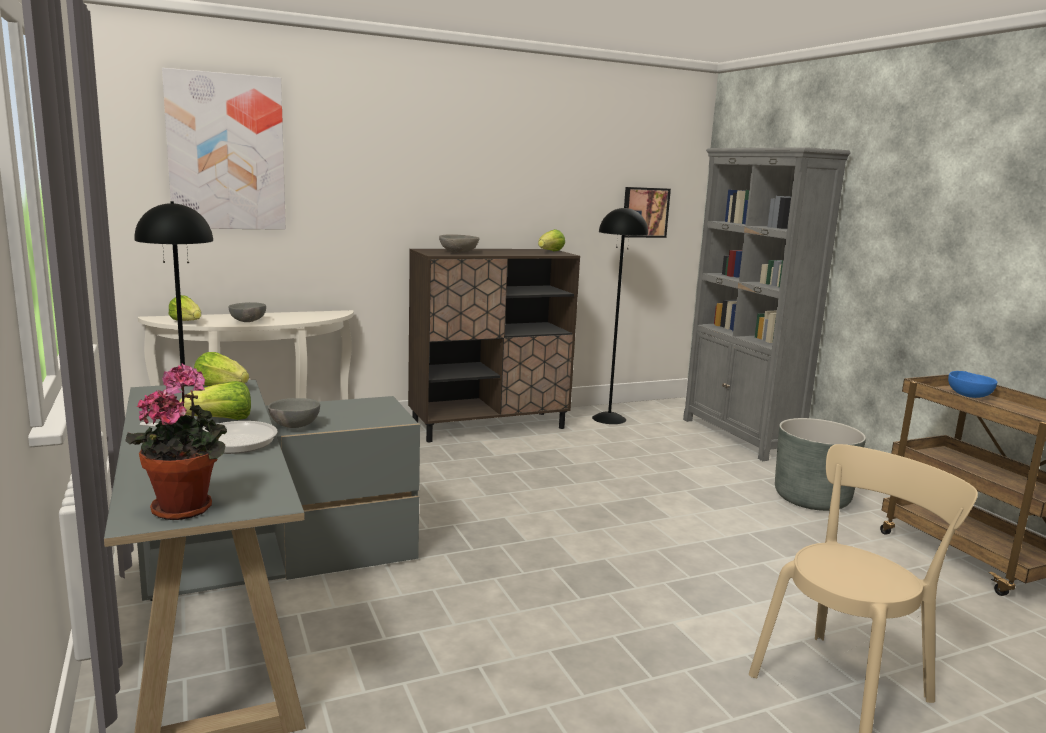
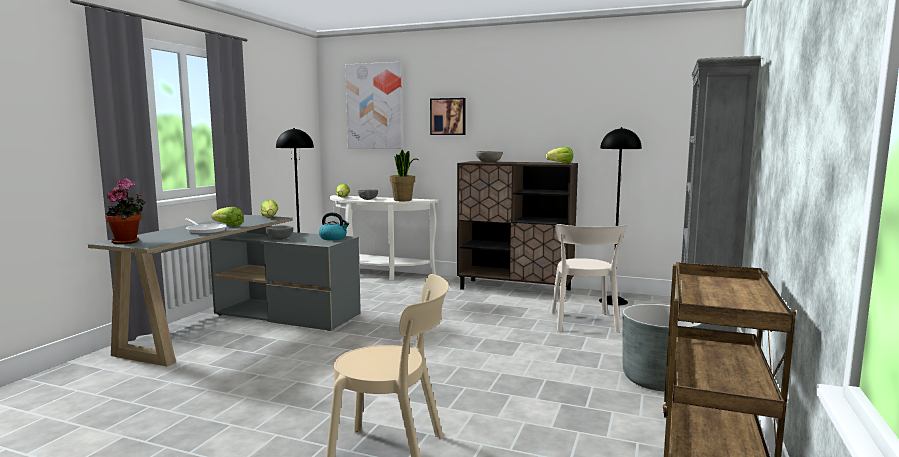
camera: 45 degrees right, 5 degrees down
picture [624,187,671,238] -> picture moved to [430,98,466,135]
blue bowl [948,371,997,398] -> none
none -> kettle [319,212,349,240]
none -> potted plant [390,150,418,201]
none -> beige chair [550,224,627,333]

